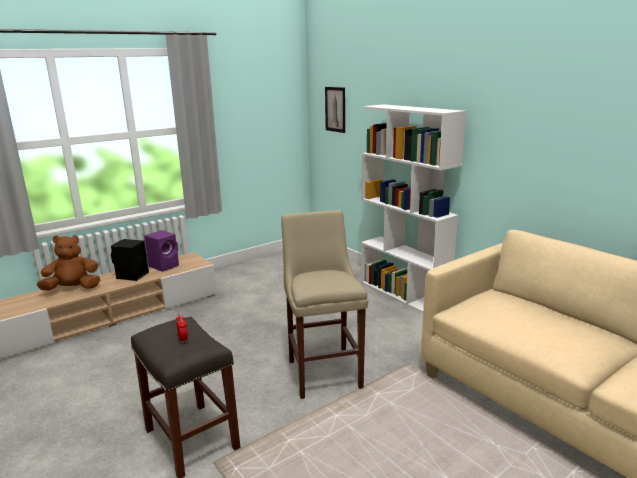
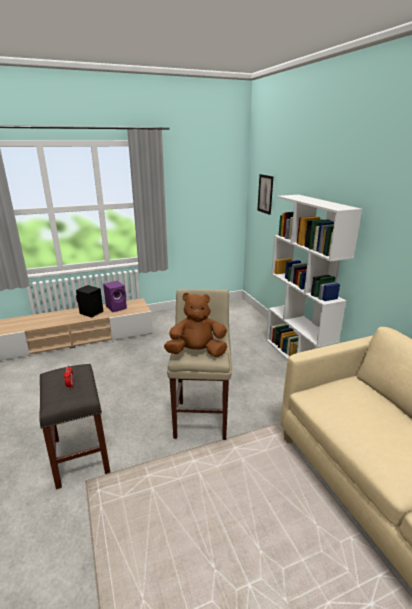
camera: 15 degrees right, 5 degrees up
brown plush toy [37,235,100,290] -> brown plush toy moved to [164,293,227,357]

